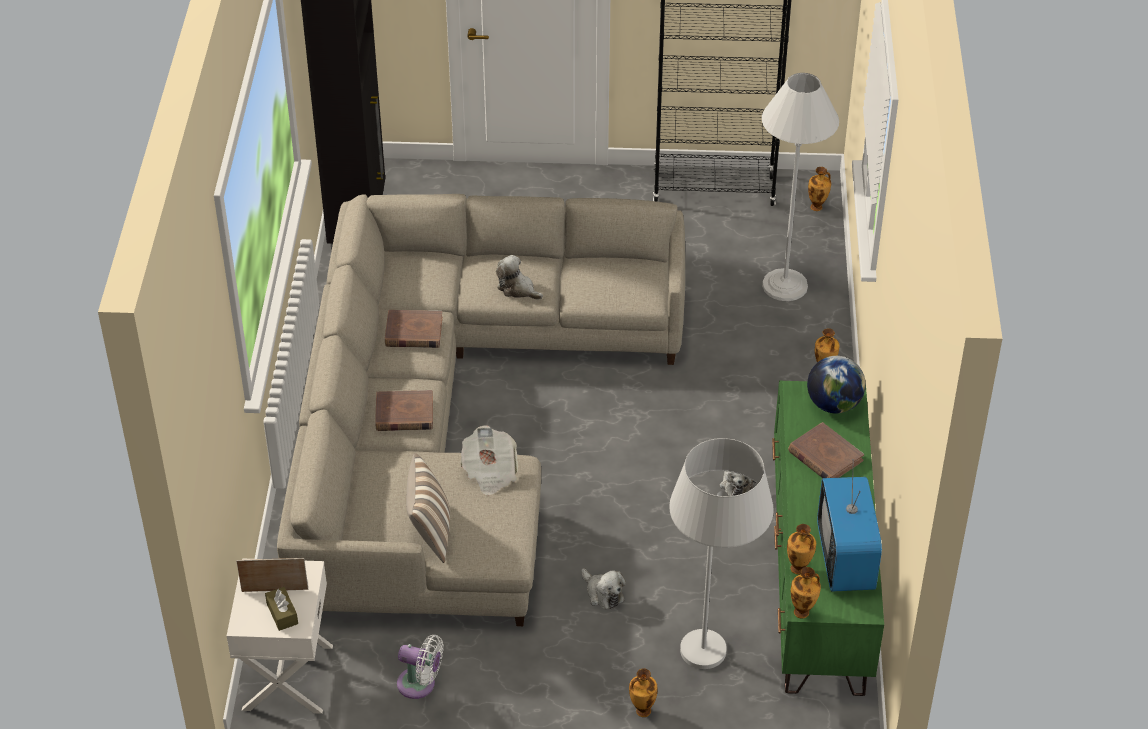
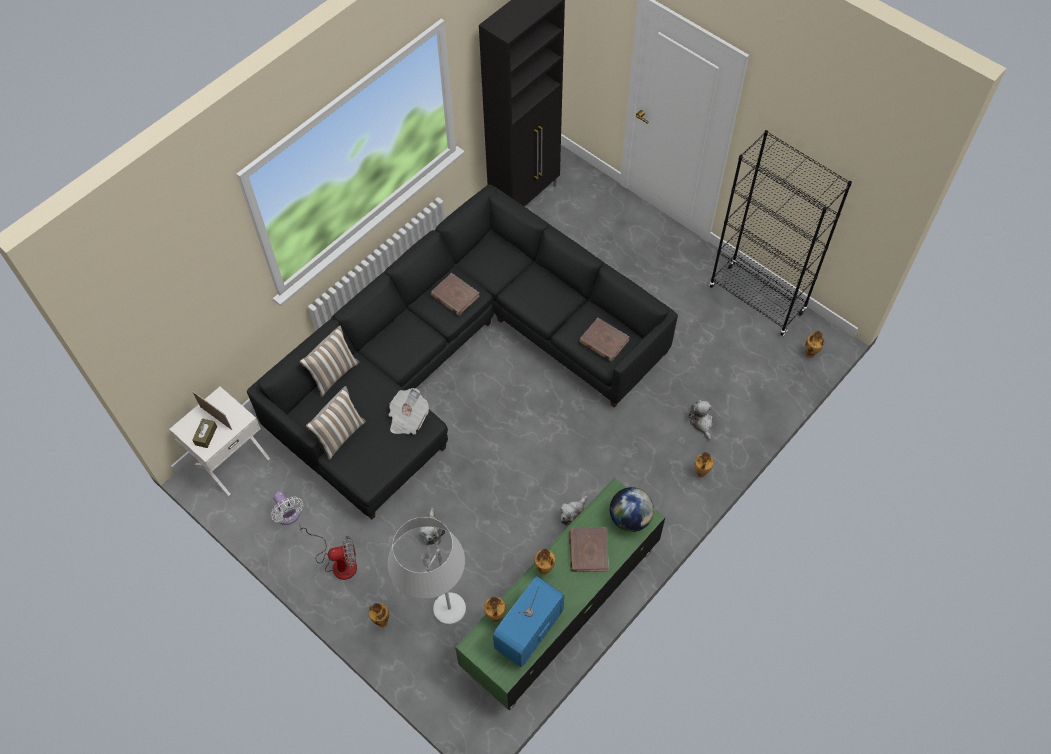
camera: 40 degrees right, 15 degrees up
beige sofa [277,194,685,626] -> black sofa [247,184,678,519]
brown book [375,390,433,431] -> brown book moved to [580,318,630,361]
plush toy [496,255,543,300] -> plush toy moved to [688,400,713,440]
white floor lamp [762,73,839,301] -> none
vase [791,567,821,619] -> vase moved to [534,549,555,575]
none -> fan [299,524,357,580]
none -> pillow [300,326,360,397]

